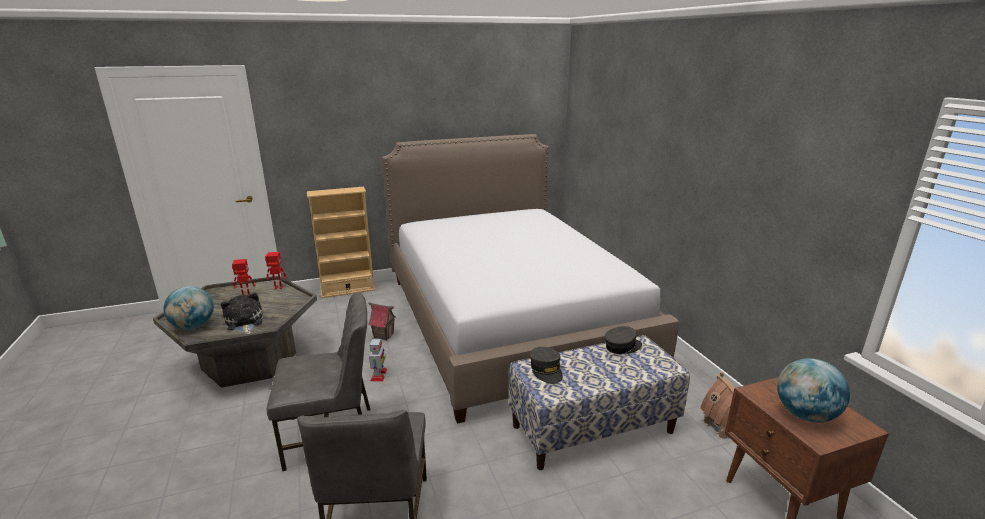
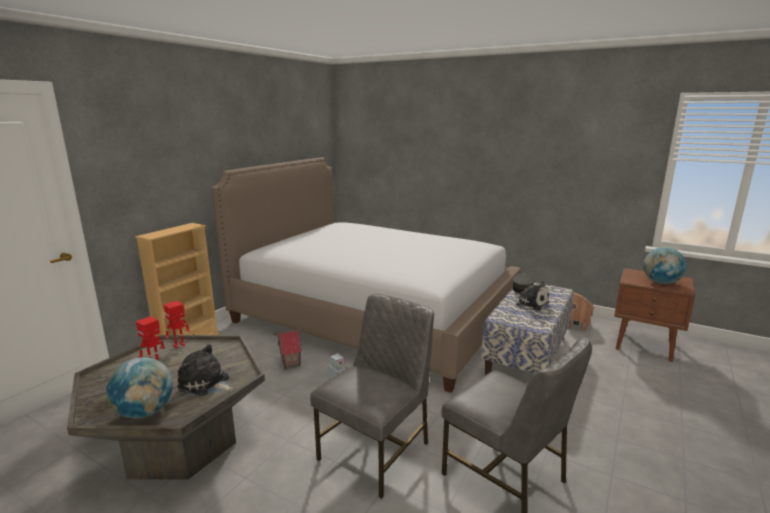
camera: 40 degrees left, 5 degrees down
grey cap [530,347,562,384] -> none
none -> plush toy [508,281,549,311]

